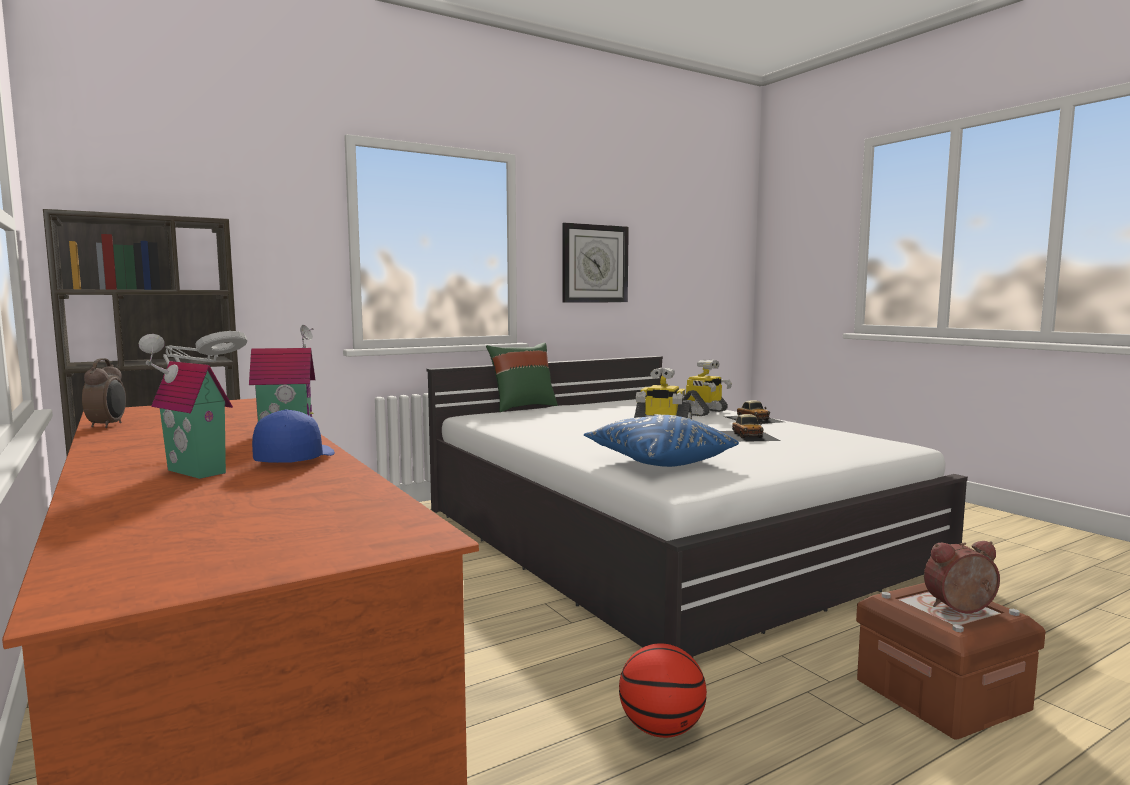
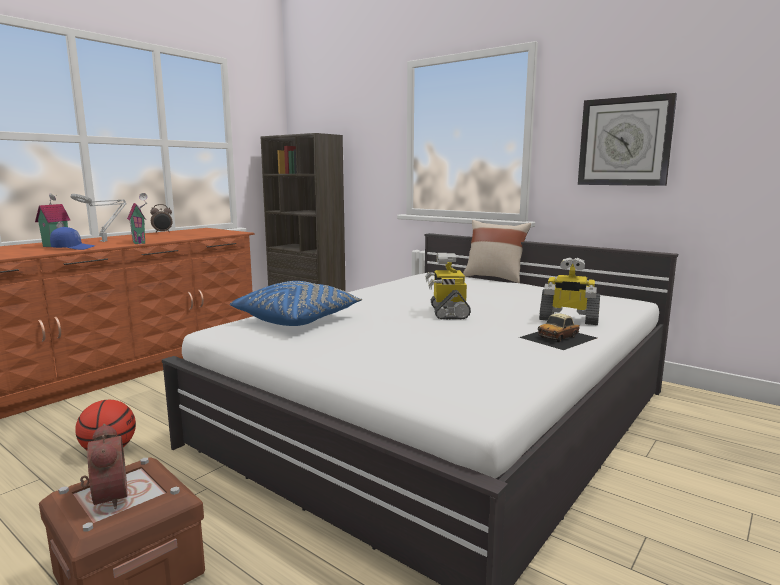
camera: 70 degrees right, 5 degrees up
green pillow [486,342,557,412] -> beige pillow [463,220,531,283]
toy car [720,414,780,442] -> none

